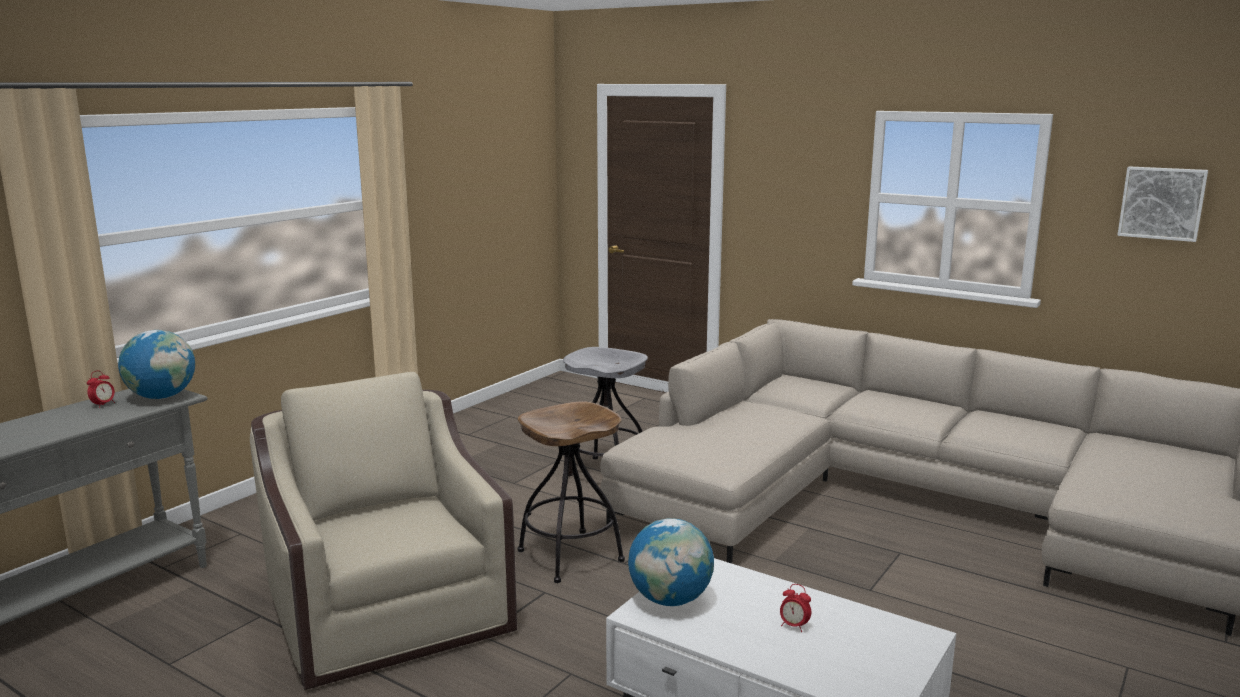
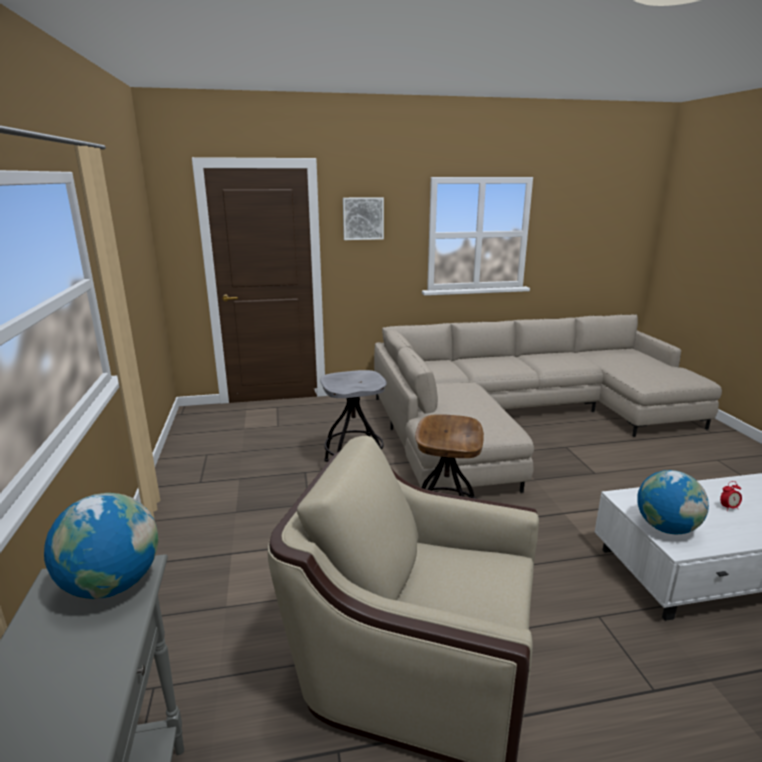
camera: 45 degrees left, 5 degrees up
alarm clock [87,371,115,408] -> none
picture [1117,166,1208,242] -> picture moved to [343,197,384,240]

